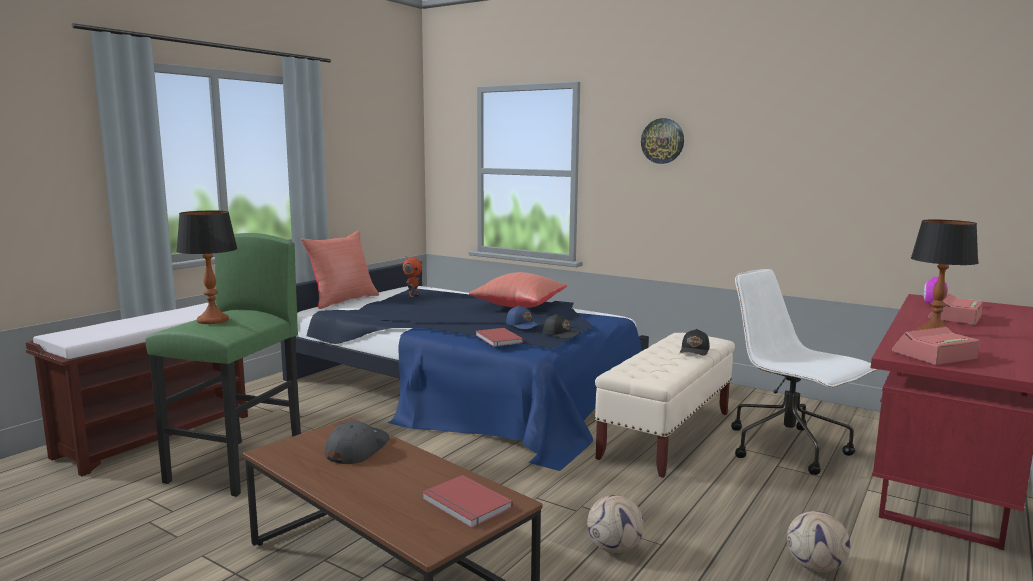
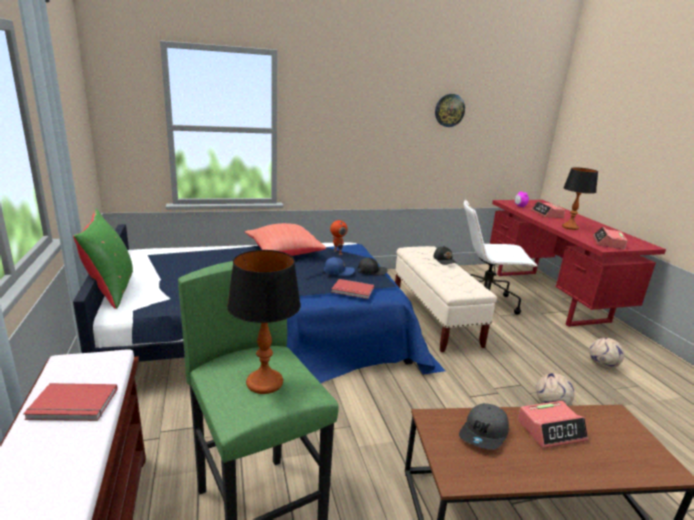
camera: 50 degrees left, 10 degrees up
red pillow [301,231,379,309] -> green pillow [73,209,133,309]
grey cap [325,421,390,464] -> grey cap turned 120 degrees counterclockwise [459,403,509,450]
toy robot [403,256,422,297] -> toy robot moved to [330,220,348,255]
red book [422,475,513,528] -> red book moved to [23,383,118,421]
wall clock [641,118,684,164] -> wall clock moved to [435,94,465,127]
none -> alarm clock [518,401,588,449]

